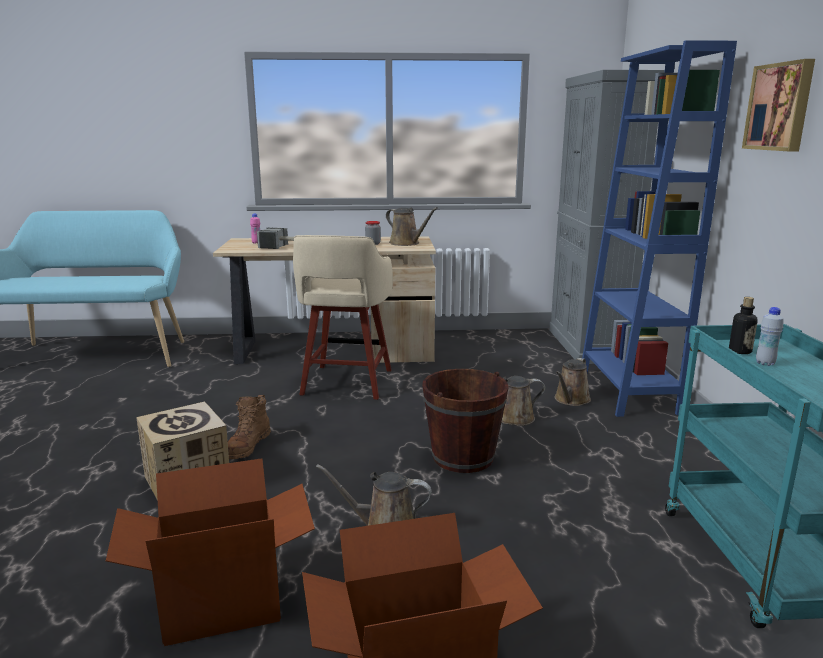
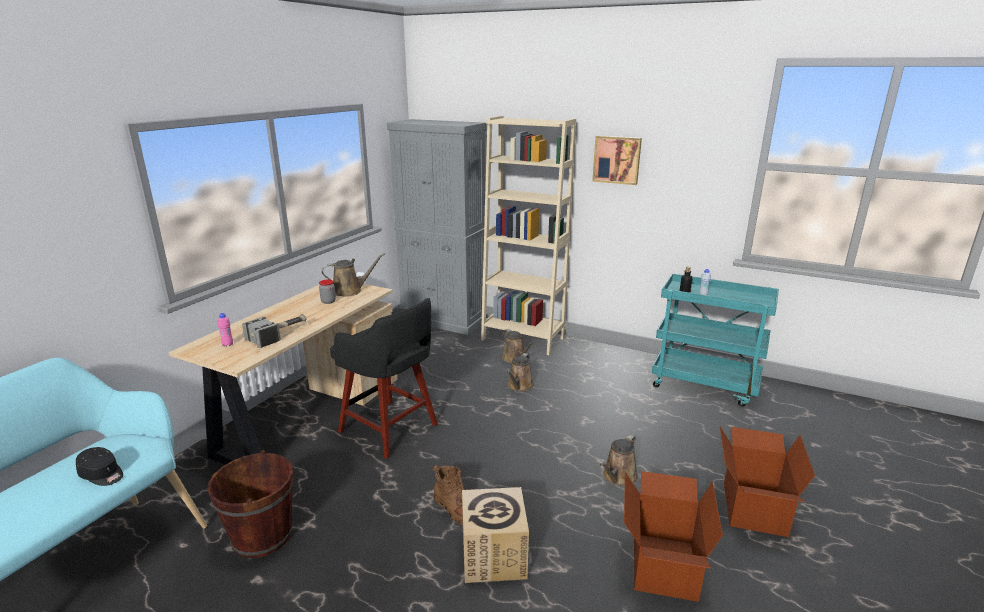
camera: 60 degrees left, 5 degrees up
beige stool [293,235,393,400] -> black stool [330,298,438,459]
brown bucket [422,369,509,473] -> brown bucket moved to [207,450,293,558]
blue bookcase [582,40,737,417] -> beige bookcase [481,116,576,355]
none -> black cap [76,447,123,486]

